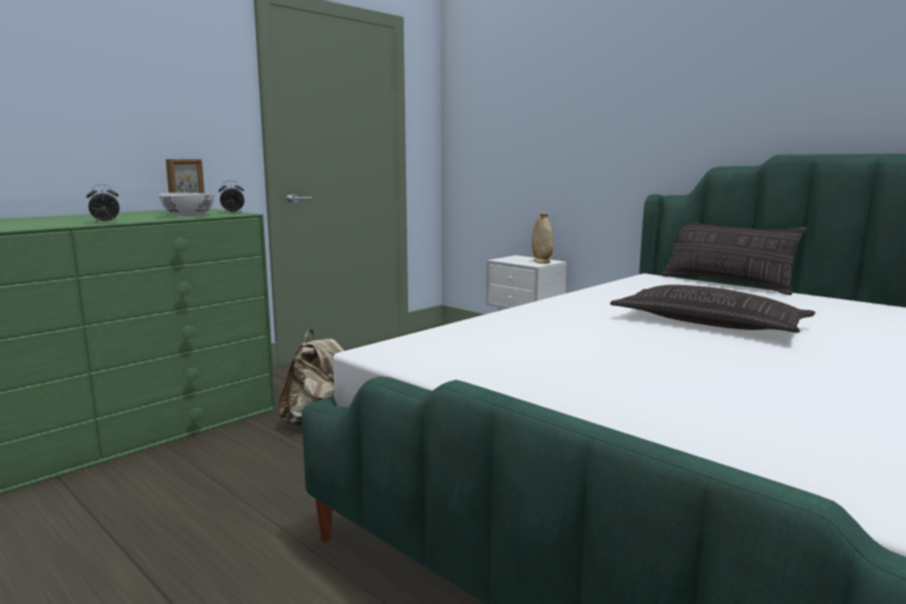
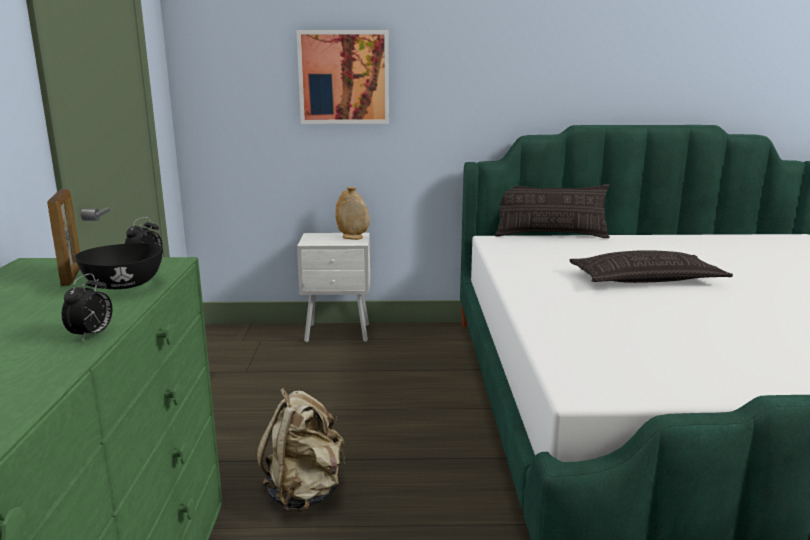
camera: 45 degrees left, 5 degrees up
white bowl [159,193,214,216] -> black bowl [75,243,163,289]
none -> picture [296,30,389,124]

